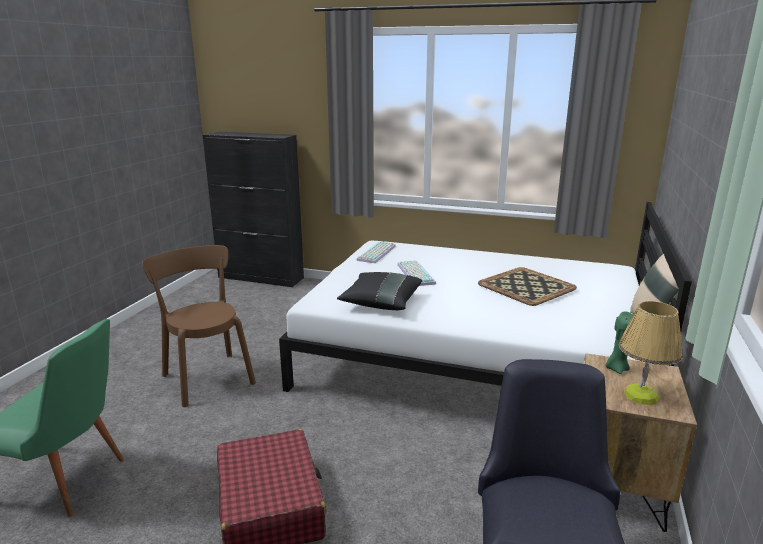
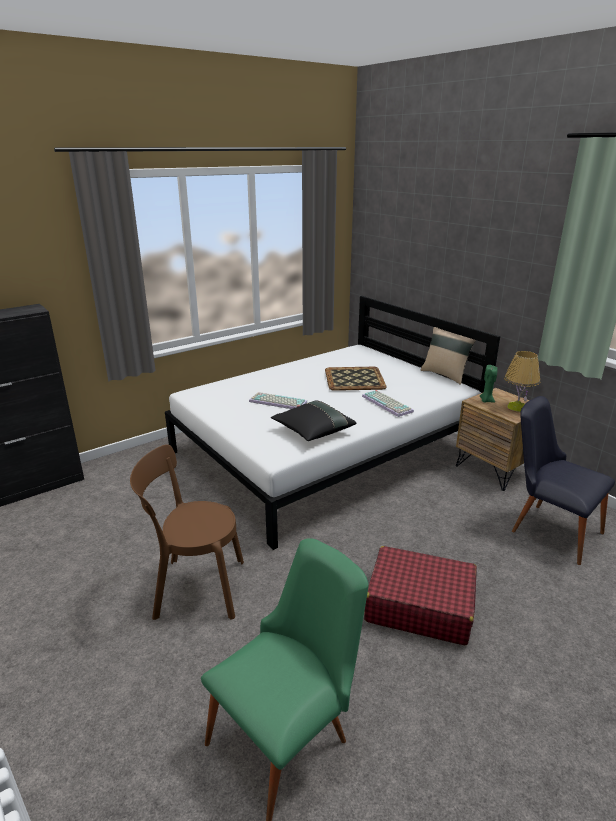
camera: 55 degrees left, 5 degrees up
keyboard [356,241,396,263] -> keyboard moved to [362,390,414,417]

